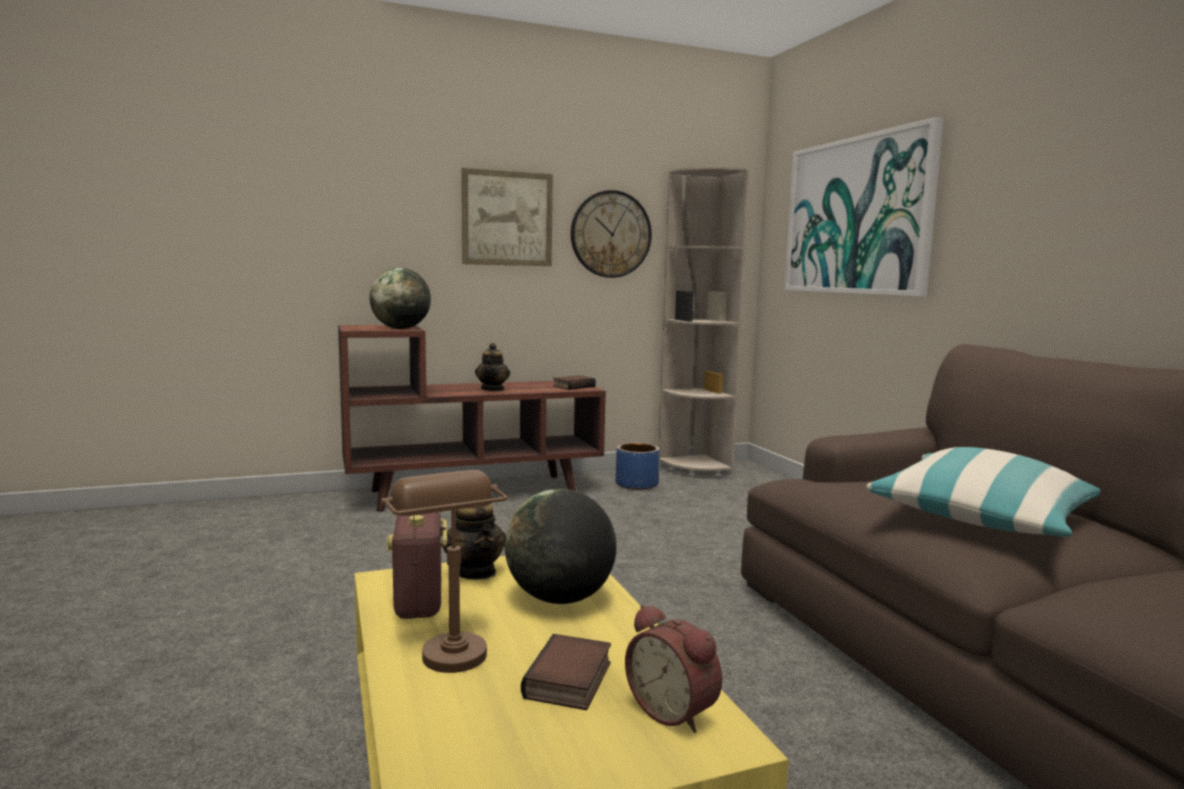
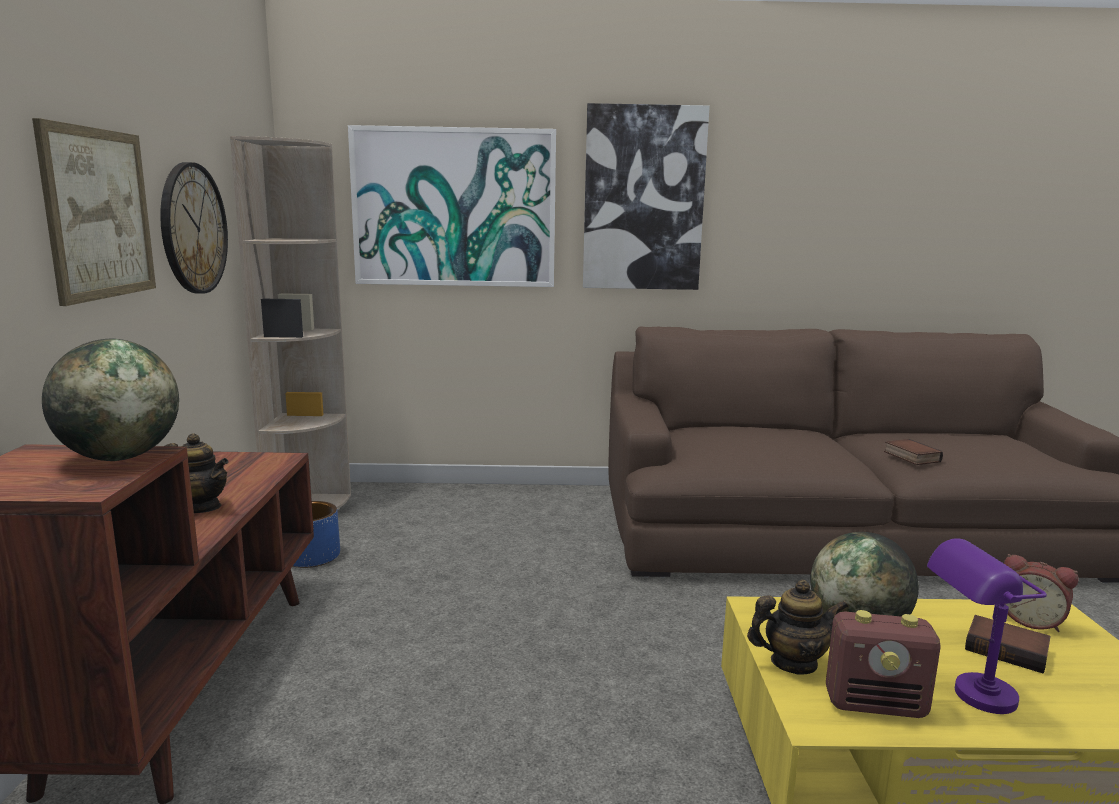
camera: 70 degrees left, 5 degrees up
brown table lamp [381,470,508,673] -> purple table lamp [927,538,1047,714]
book [553,375,596,390] -> book moved to [884,439,943,465]
alarm clock [625,604,722,733] -> alarm clock turned 60 degrees clockwise [1004,554,1079,632]
pillow [866,447,1101,537] -> none
none -> picture [583,103,710,290]

